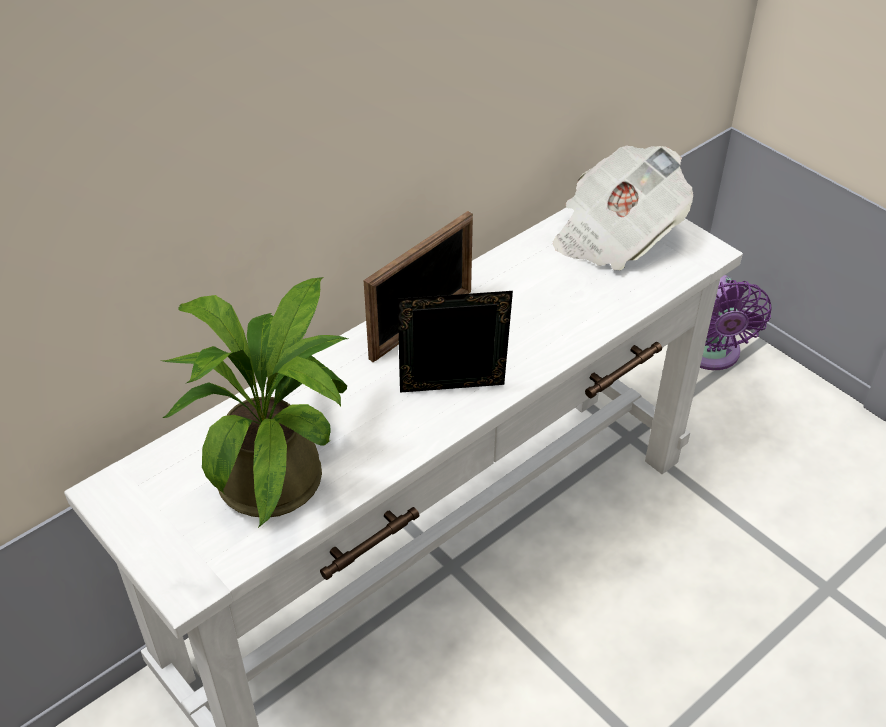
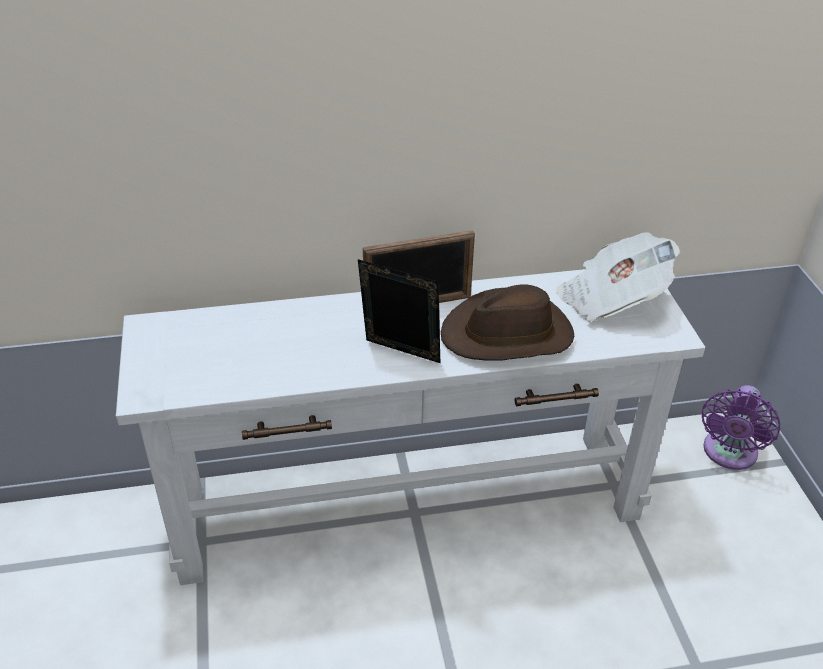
camera: 30 degrees right, 5 degrees down
potted plant [162,277,348,528] -> none
none -> brown hat [441,285,574,361]

